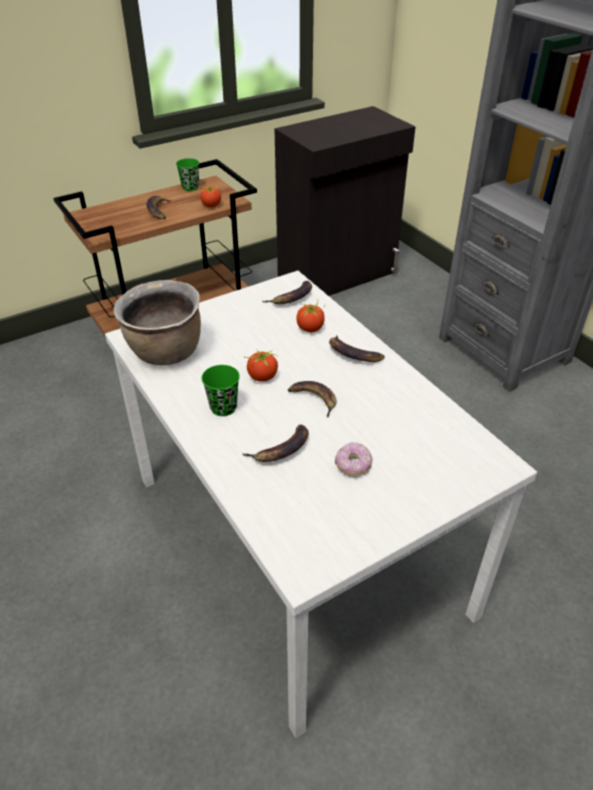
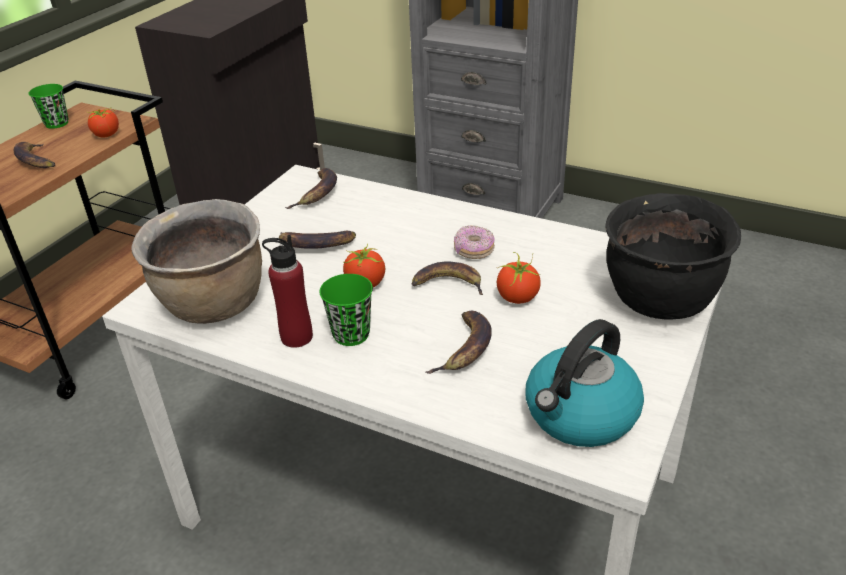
camera: 30 degrees left, 5 degrees down
tomato [296,299,326,332] -> tomato moved to [496,252,541,304]
banana [329,335,385,362] -> banana moved to [279,231,356,249]
donut [335,442,373,477] -> donut moved to [454,225,495,259]
none -> red bottle [262,235,313,348]
none -> kettle [526,319,644,447]
none -> black cooking pot [605,193,741,319]

